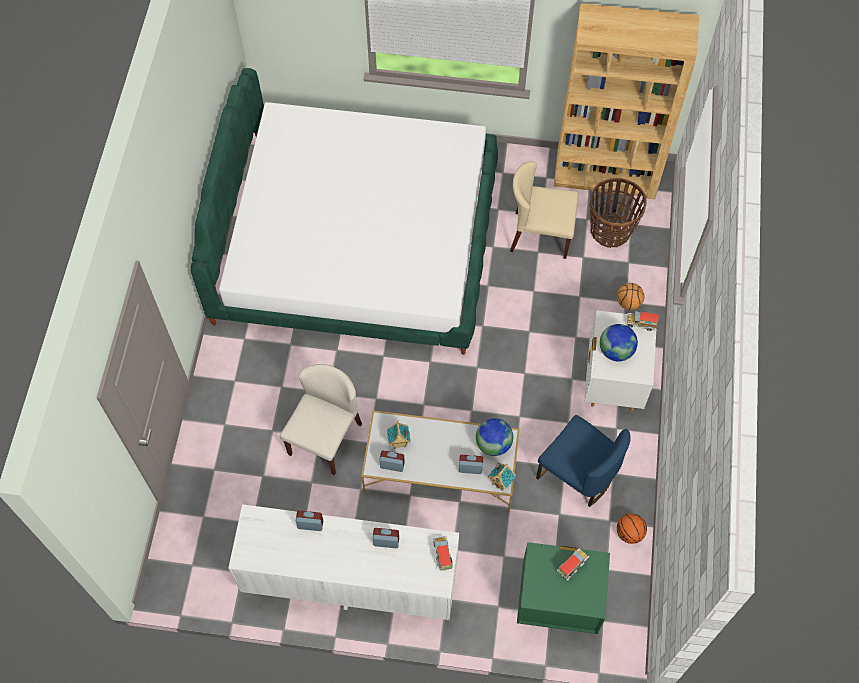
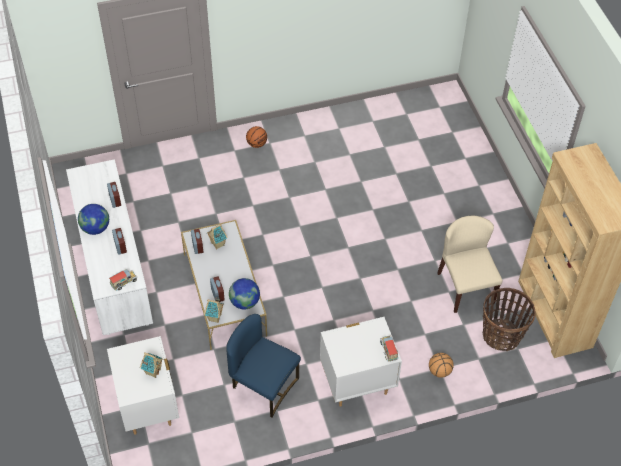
camera: 65 degrees right, 10 degrees down
bed [190,68,498,355] -> none
beige chair [280,364,362,475] -> none
green nightstand [517,542,610,634] -> white nightstand [107,336,179,435]
blue chair [536,415,631,507] -> blue chair turned 105 degrees clockwise [226,314,301,418]
toy truck [557,548,589,581] -> toy house [140,352,163,378]
globe [600,324,638,361] -> globe moved to [78,204,109,235]
basketball [617,514,647,544] -> basketball moved to [246,126,267,148]

